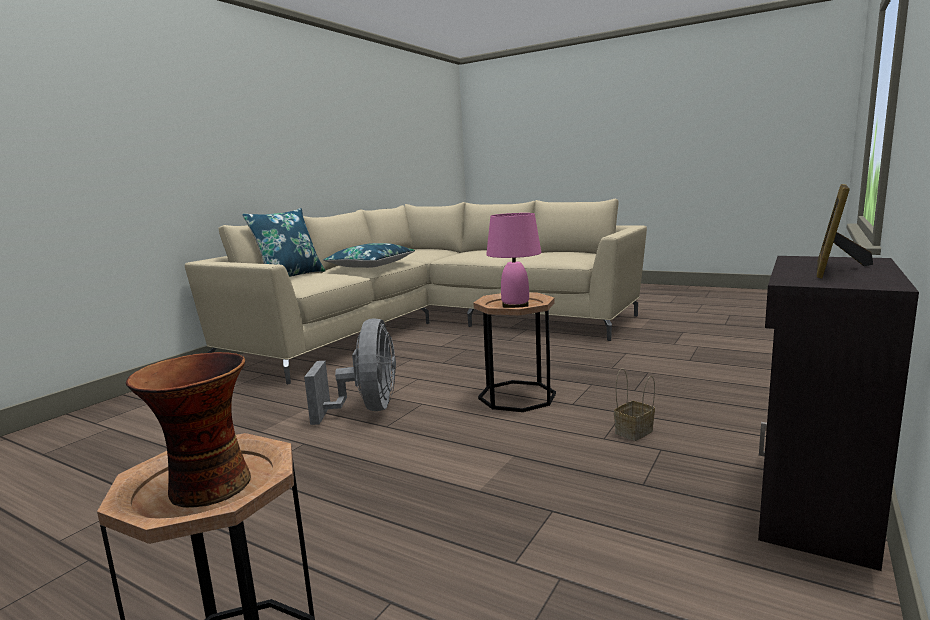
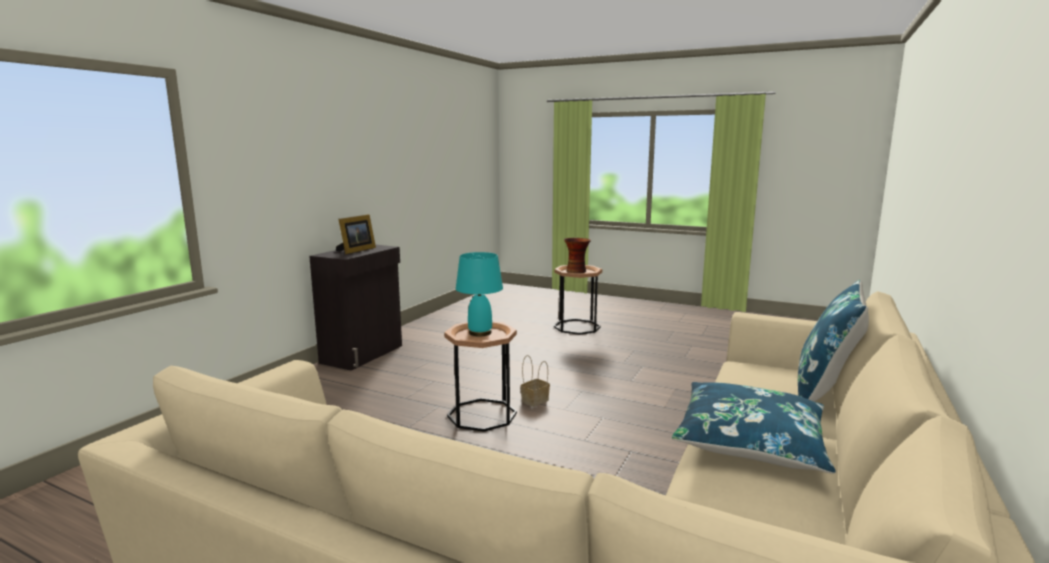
camera: 175 degrees right, 0 degrees up
grey fan [304,318,396,425] -> none
pink table lamp [486,213,541,308] -> turquoise table lamp [456,252,503,337]
basket [614,369,655,441] -> basket moved to [521,355,550,407]

